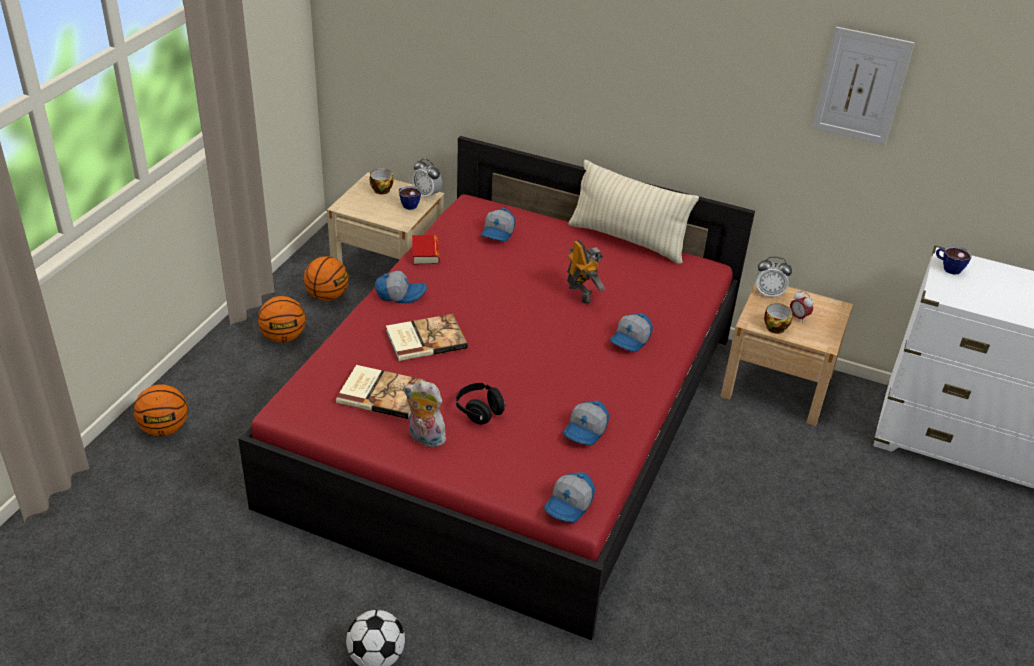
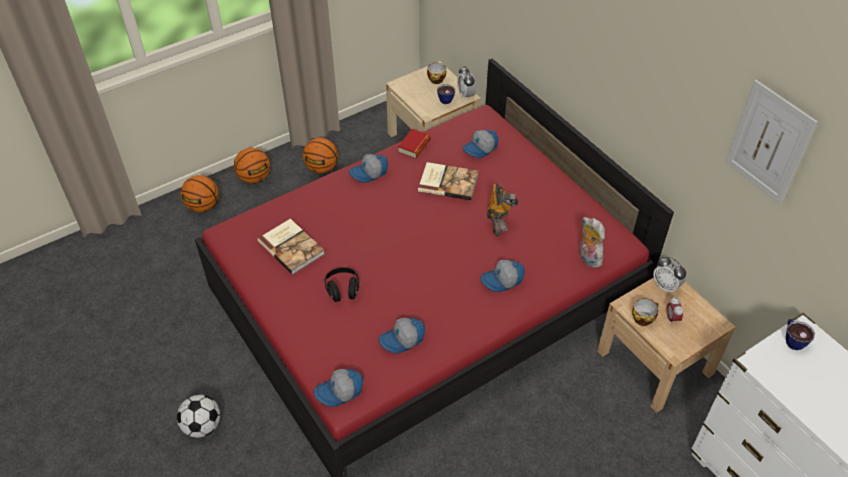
camera: 35 degrees right, 10 degrees up
basketball [304,256,349,301] -> basketball moved to [234,148,270,183]
cap [375,271,427,303] -> cap turned 120 degrees clockwise [349,154,388,183]
book [386,314,468,361] -> book moved to [418,162,479,200]
plush toy [404,380,446,447] -> plush toy moved to [579,217,605,268]
beige pillow [568,160,699,264] -> none

